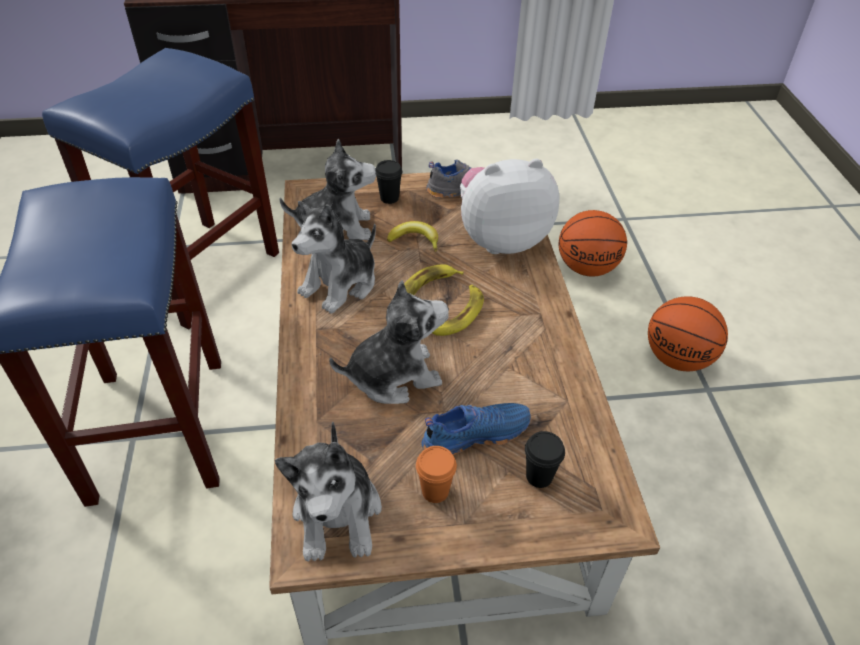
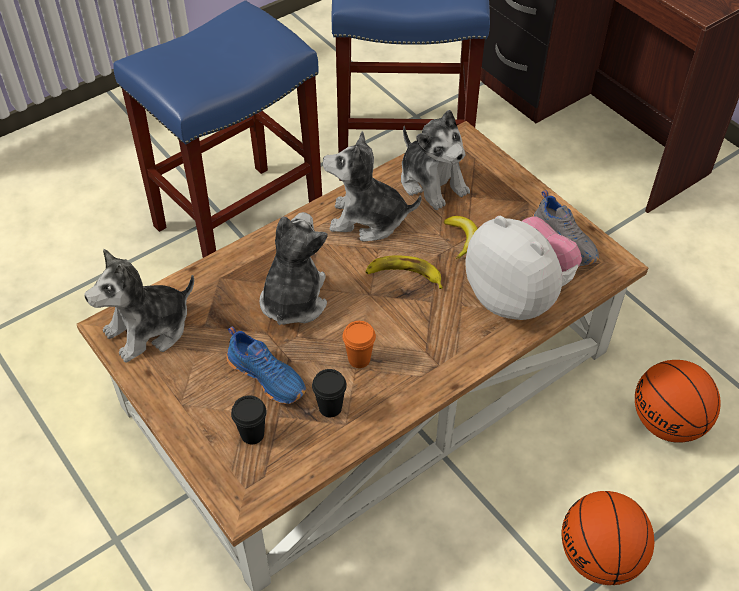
camera: 60 degrees right, 5 degrees up
plush toy [329,280,449,404] -> plush toy turned 120 degrees counterclockwise [260,212,328,325]
black cup [376,160,402,204] -> black cup moved to [312,369,347,417]
orange cup [416,446,457,503] -> orange cup moved to [342,321,376,368]
banana [432,285,484,336] -> none

